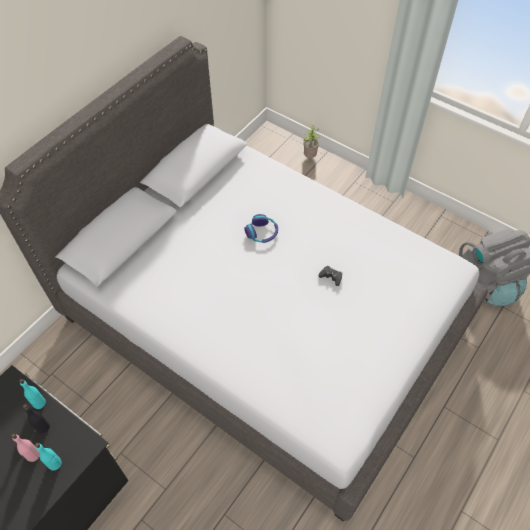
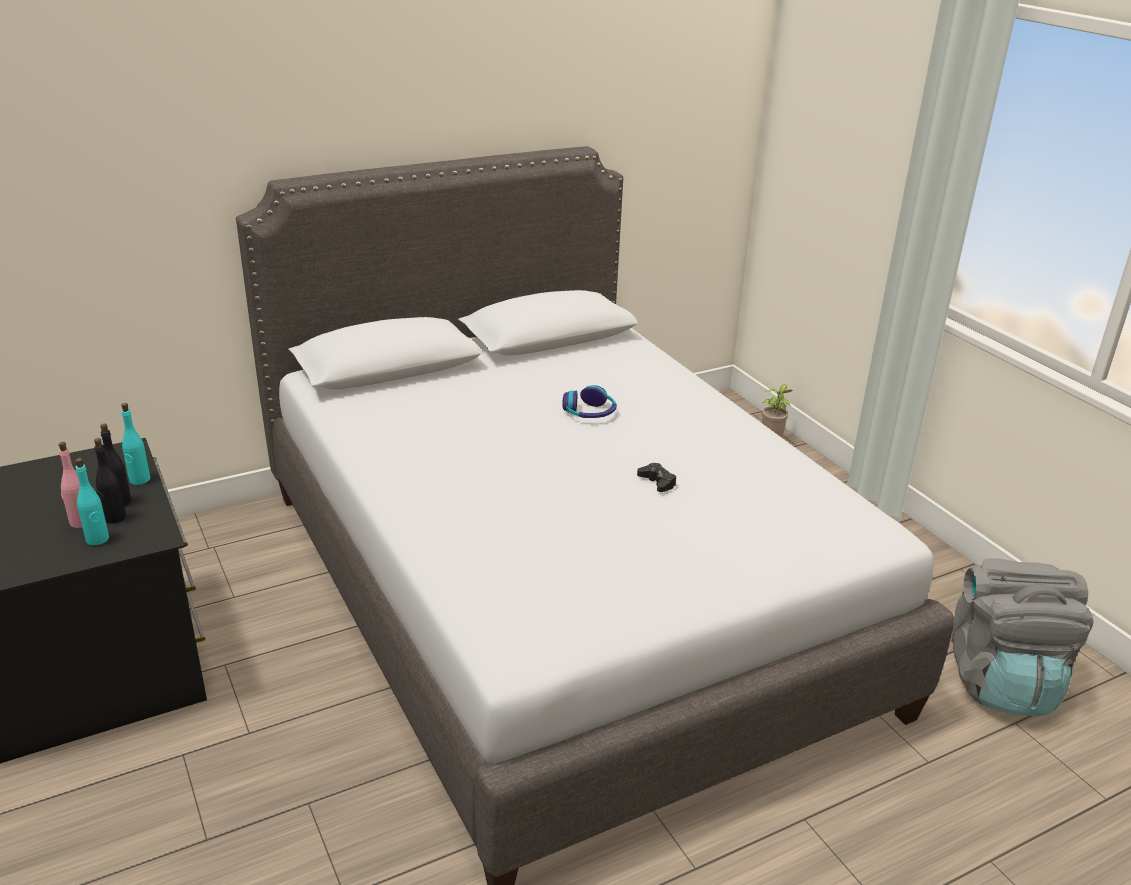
camera: 25 degrees right, 25 degrees down
none -> black bottle [94,438,126,524]

